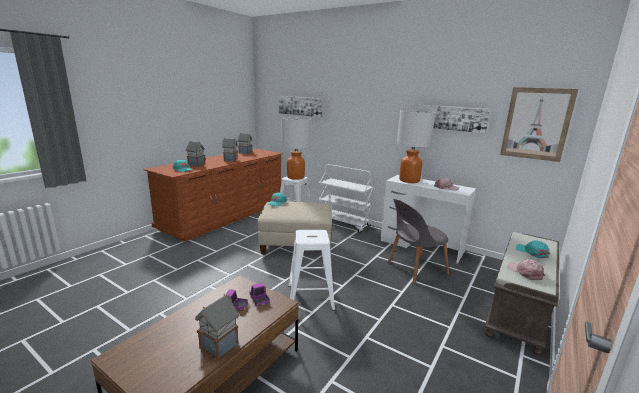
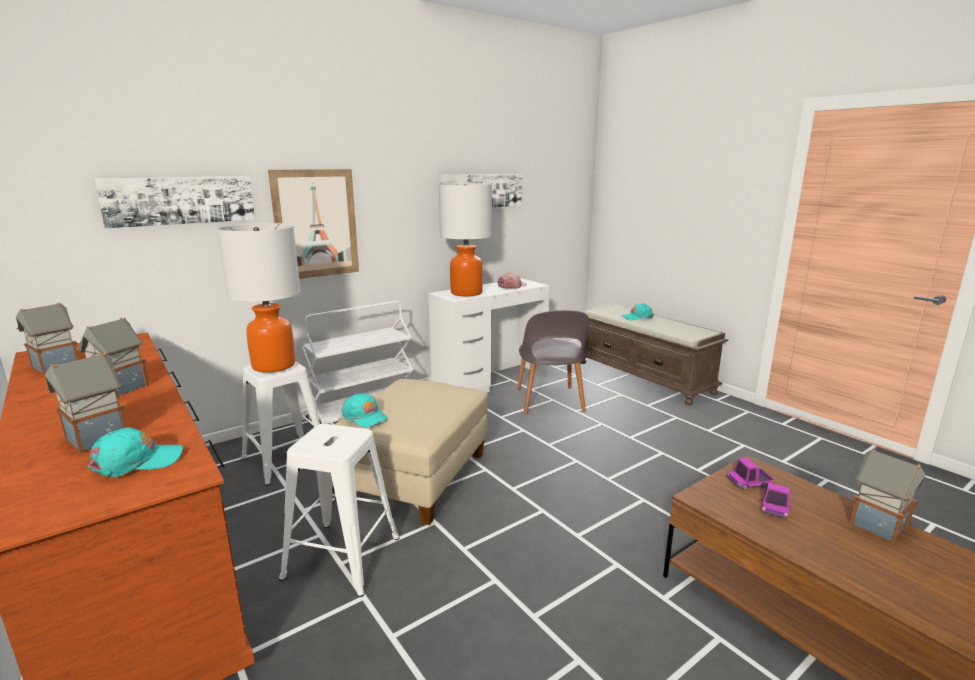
camera: 70 degrees left, 0 degrees up
white stool [288,230,335,311] -> white stool moved to [279,424,400,597]
picture [500,87,578,162] -> picture moved to [268,169,359,279]
pink cap [507,259,545,280] -> none

